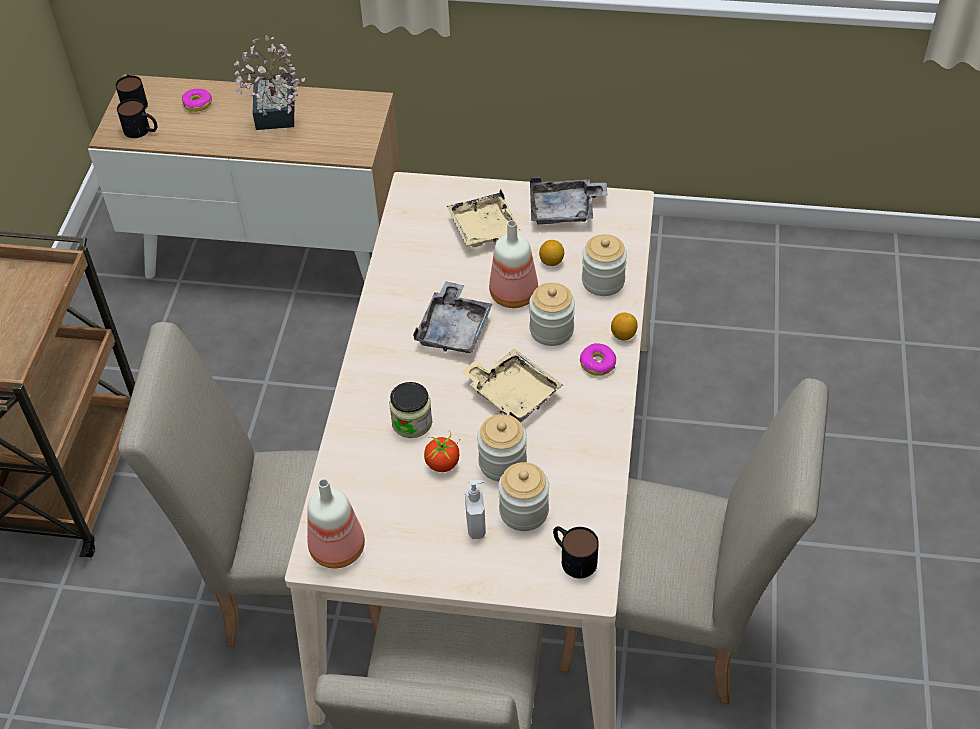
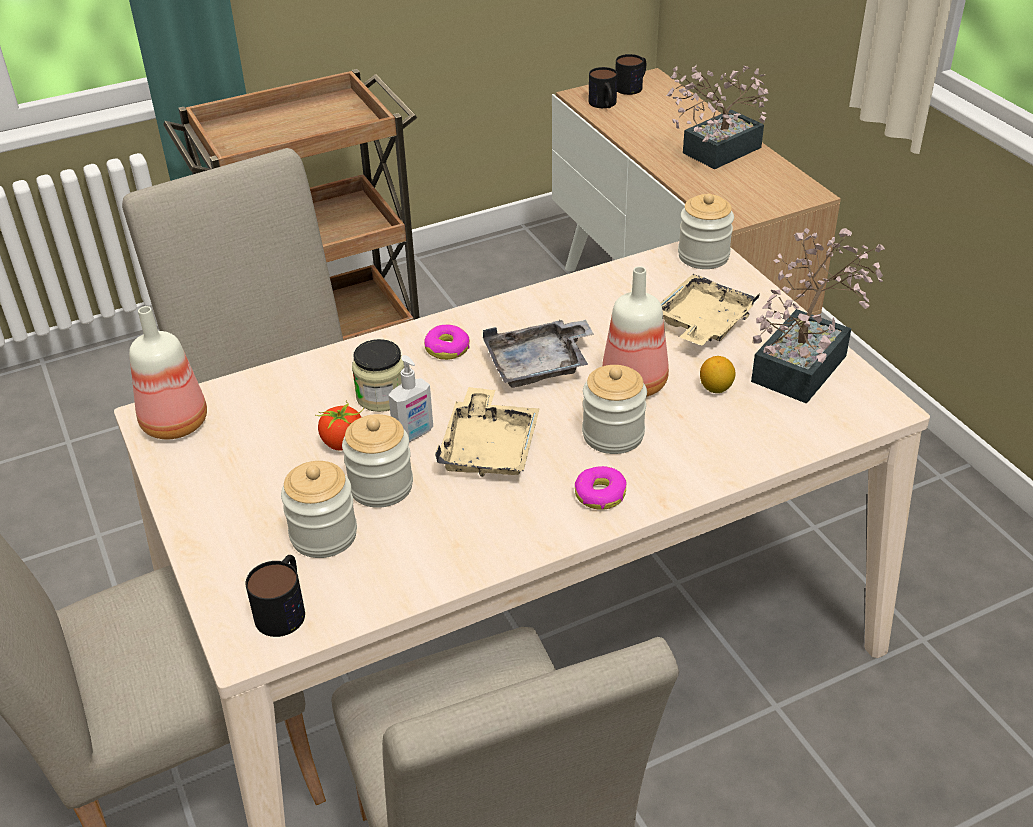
camera: 55 degrees right, 10 degrees down
donut [182,89,212,112] -> donut moved to [424,325,470,360]
soap dispenser [465,480,486,539] -> soap dispenser moved to [388,355,433,442]
grey tray [530,177,608,225] -> potted plant [751,228,885,404]
jar [582,234,627,296] -> jar moved to [678,193,734,269]
lemon [611,313,638,340] -> none

